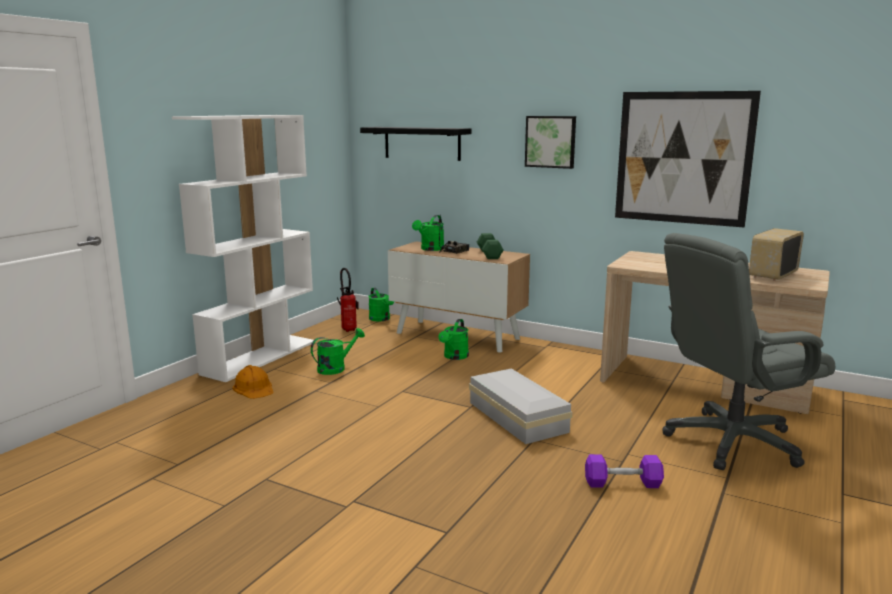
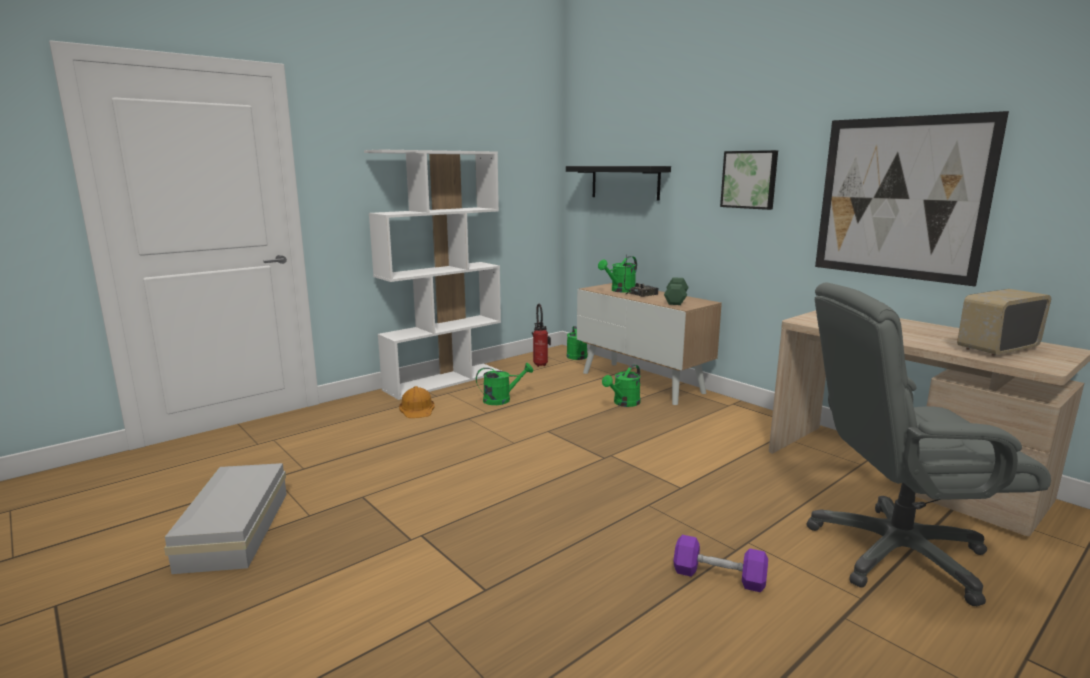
camera: 20 degrees right, 0 degrees up
white storage box [469,368,572,444] -> white storage box moved to [164,463,287,574]

